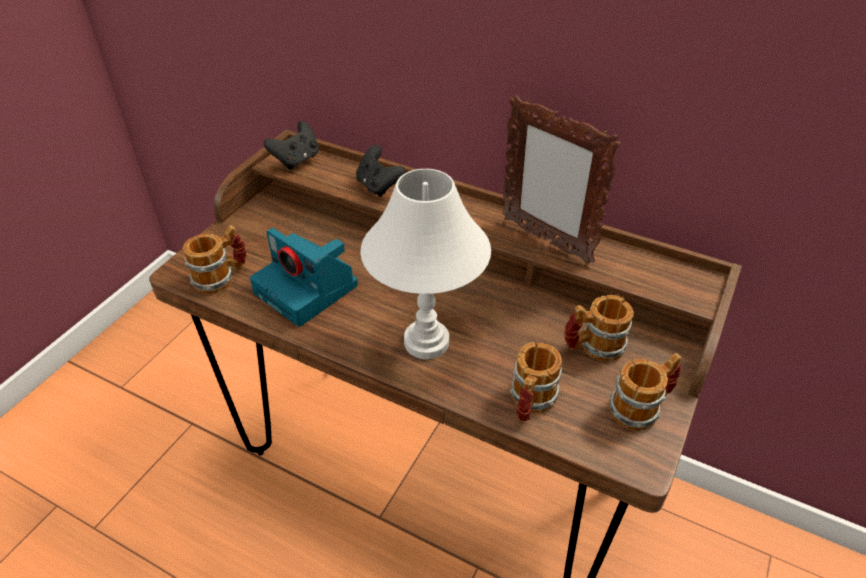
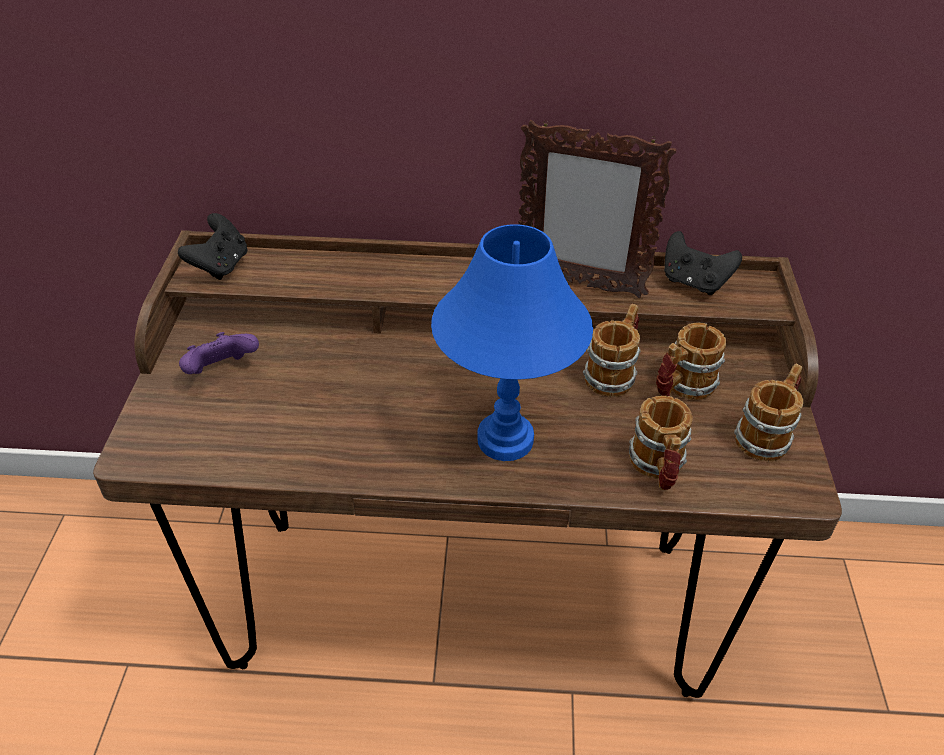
camera: 25 degrees left, 0 degrees up
mug [183,225,246,294] -> mug moved to [583,304,641,397]
camera [250,228,358,327] -> none
black game controller [356,145,406,197] -> black game controller moved to [664,231,742,295]
white table lamp [360,169,491,359] -> blue table lamp [431,224,593,461]
none -> purple game controller [179,332,259,374]

